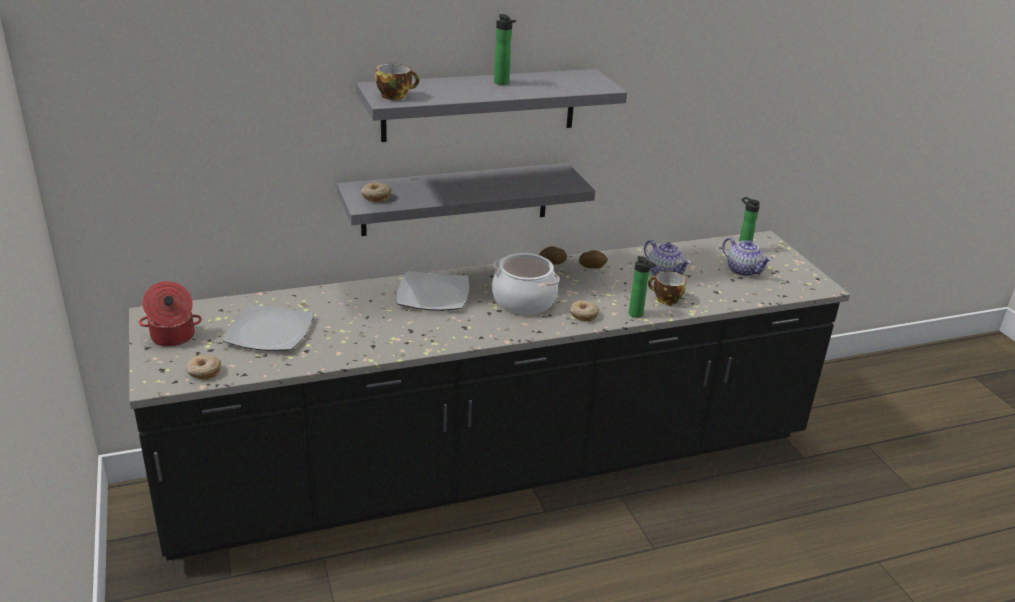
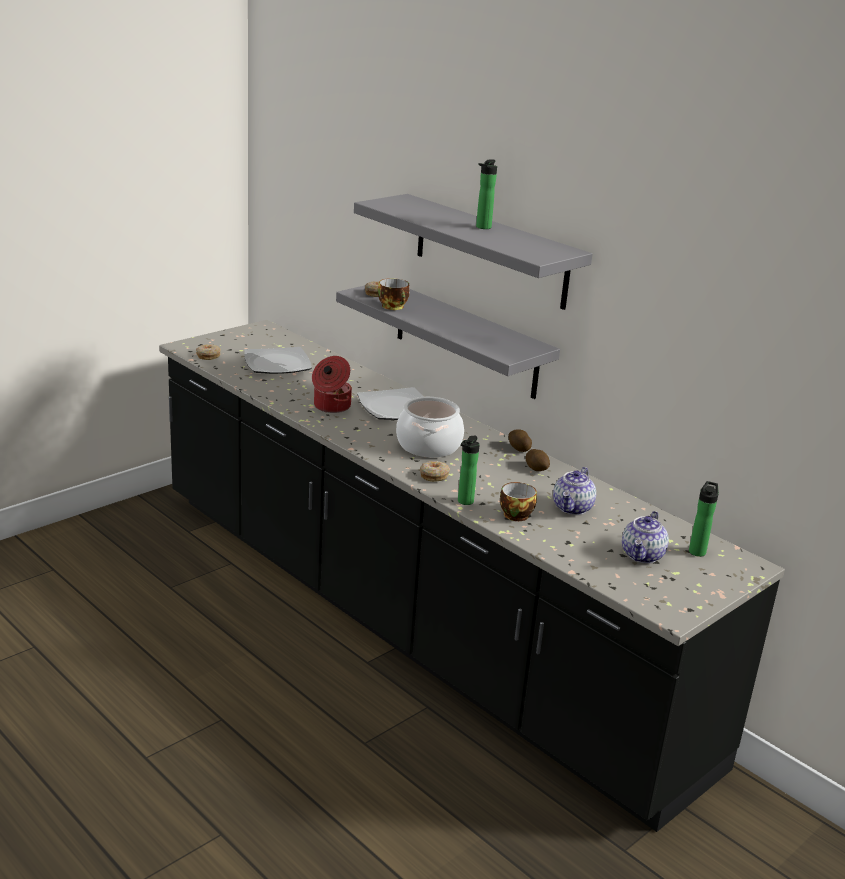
camera: 65 degrees right, 5 degrees down
cooking pot [139,281,202,347] -> cooking pot moved to [312,356,352,413]
cup [375,64,419,100] -> cup moved to [378,278,410,310]

